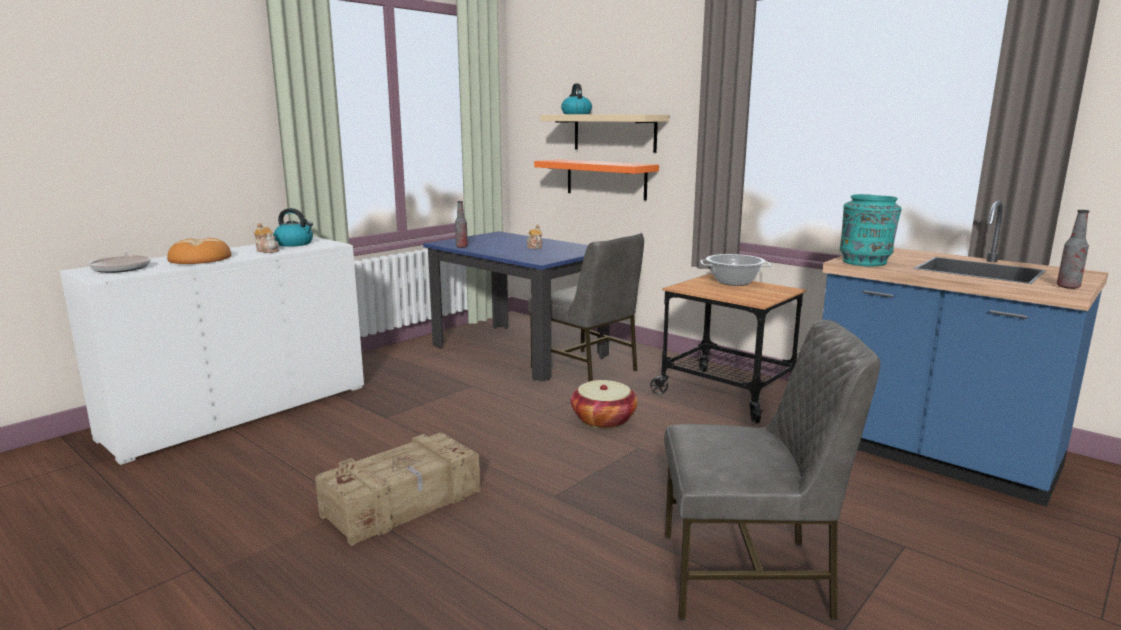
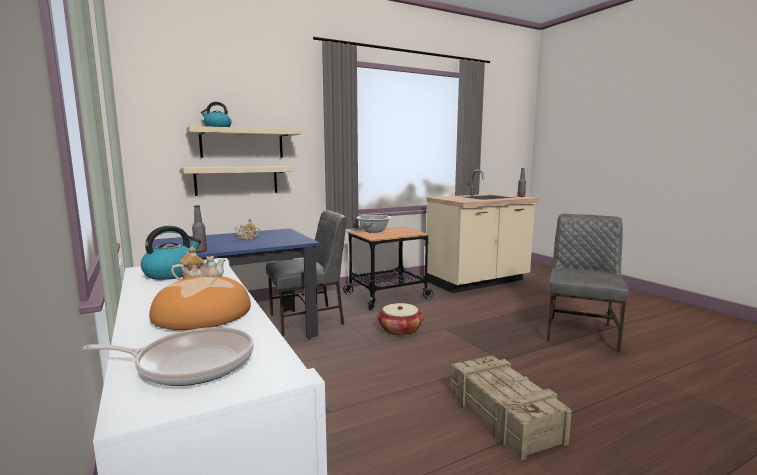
camera: 70 degrees left, 5 degrees down
orange shelf [534,159,659,200] -> beige shelf [181,166,295,196]
blue counter [822,200,1109,507] -> beige counter [426,170,539,293]
turquoise vase [840,194,902,266] -> none

